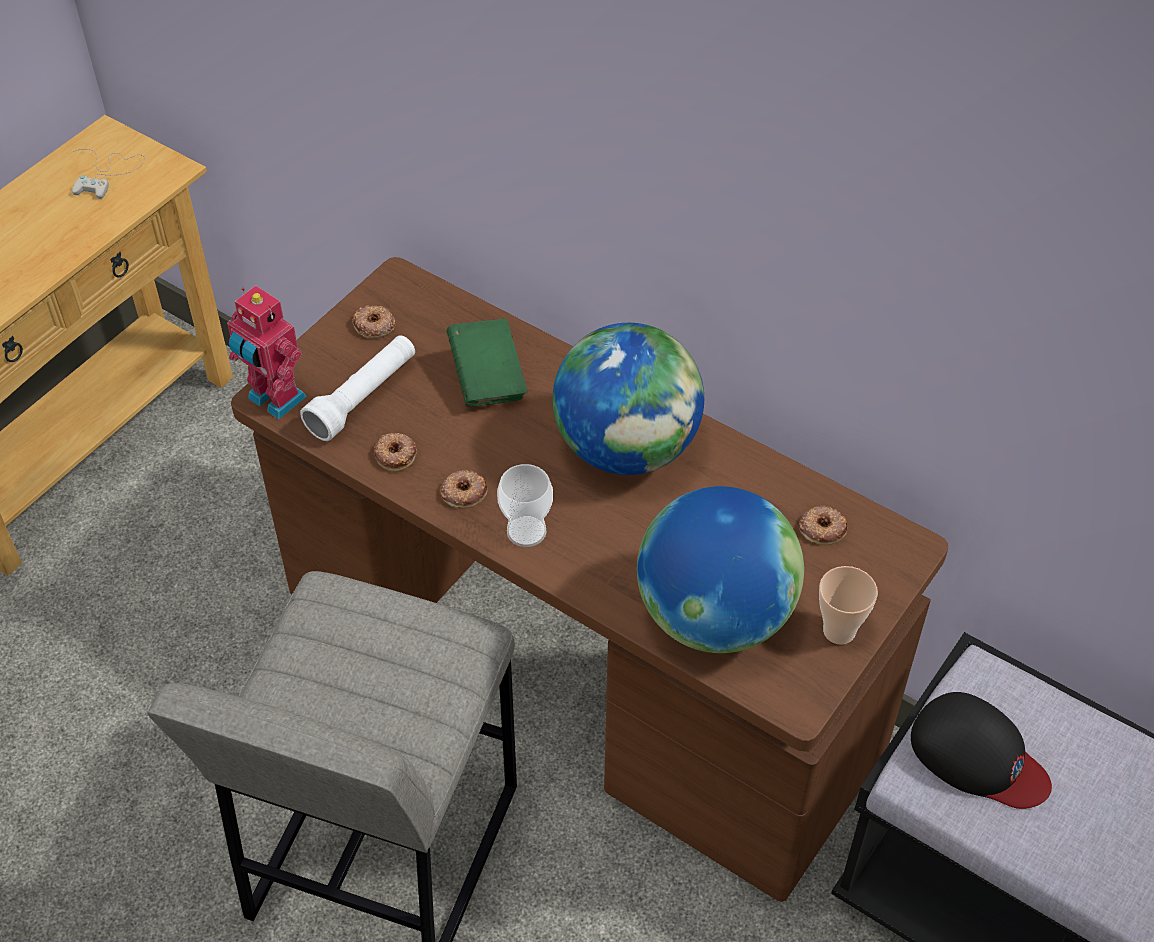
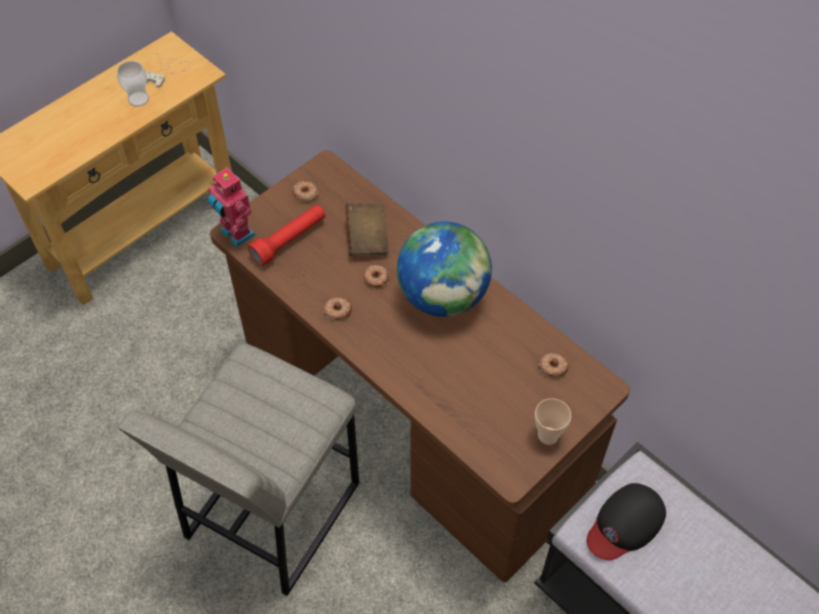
camera: 10 degrees right, 5 degrees up
white flashlight [300,335,415,441] -> red flashlight [248,205,325,266]
donut [374,433,417,472] -> donut moved to [363,265,389,290]
green book [446,319,527,407] -> brown book [345,203,389,256]
cup [497,464,553,547] -> cup moved to [117,61,149,107]
globe [637,486,804,653] -> none
black cap [911,692,1052,809] -> black cap turned 90 degrees clockwise [587,483,666,560]

